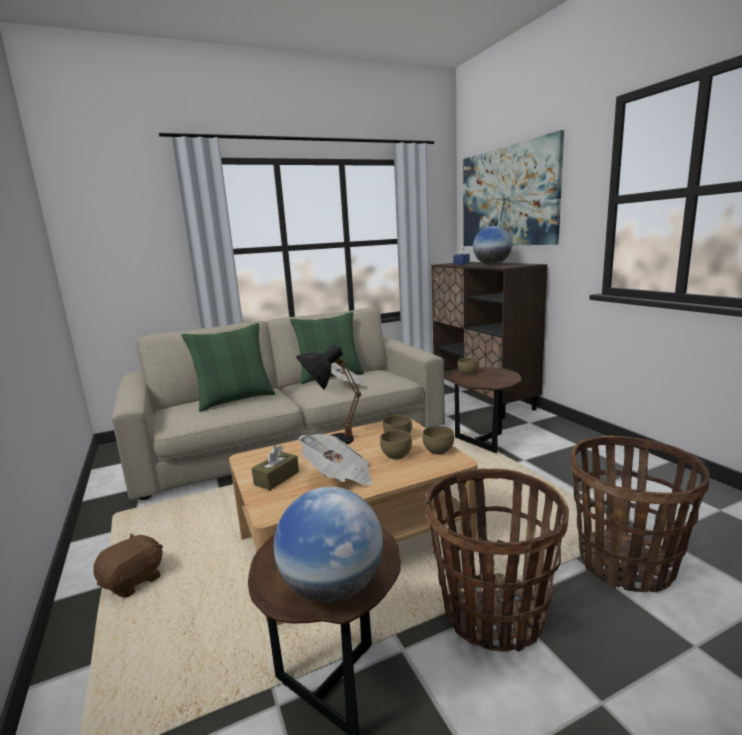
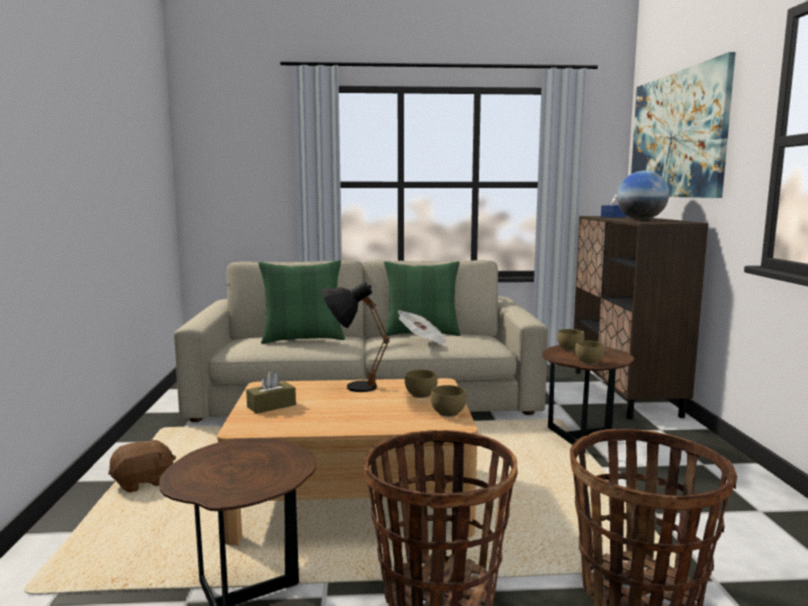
camera: 20 degrees right, 5 degrees down
globe [274,487,383,603] -> none
newspaper [299,434,372,485] -> none
brown bowl [380,430,412,460] -> brown bowl moved to [575,340,605,364]

